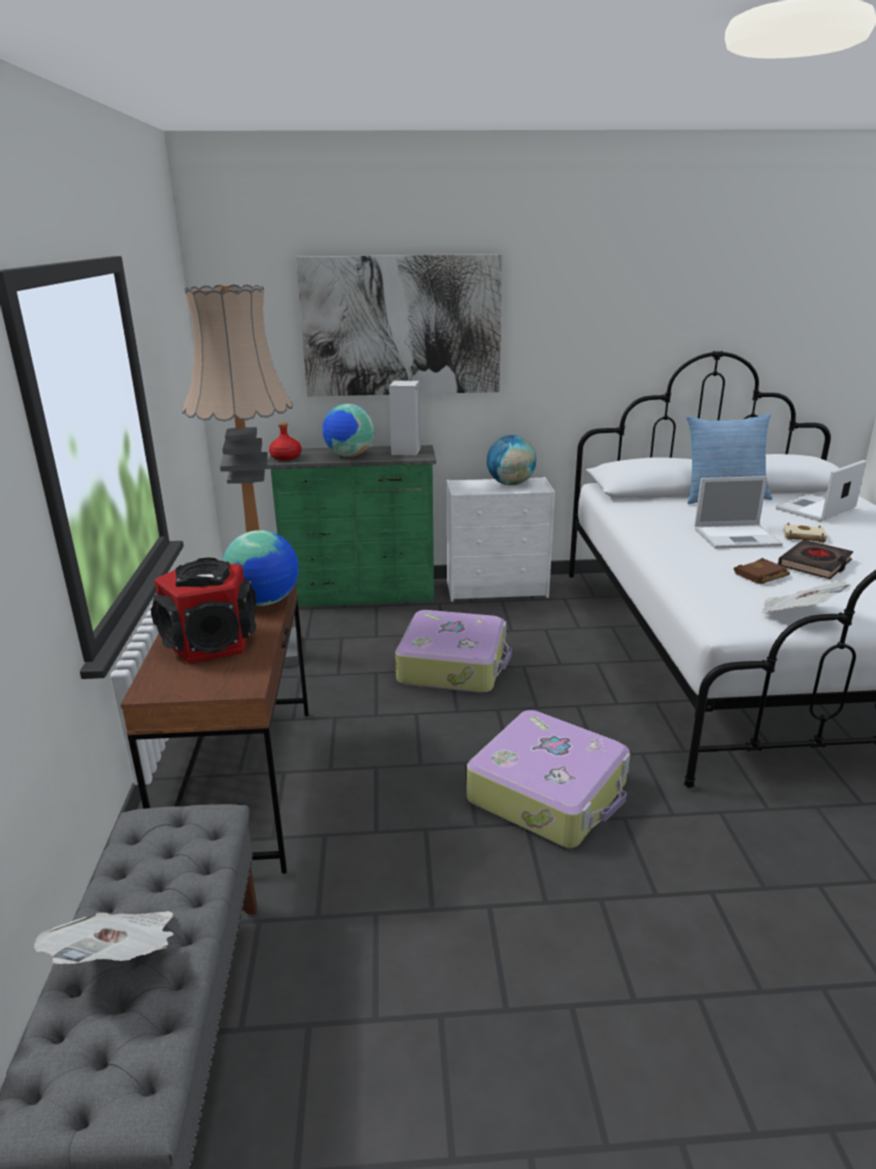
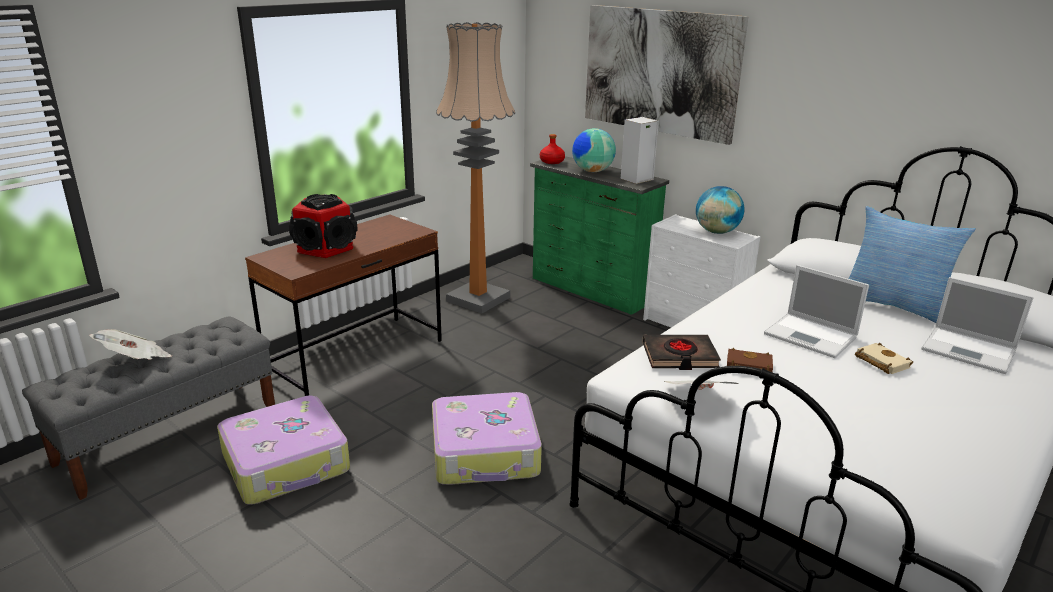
camera: 45 degrees right, 0 degrees up
globe [222,530,299,606] -> none
suitcase [395,610,512,693] -> suitcase moved to [217,396,350,505]
laptop [776,460,867,522] -> laptop turned 150 degrees counterclockwise [921,277,1034,374]
black book [778,540,853,579] -> black book moved to [642,335,721,370]

